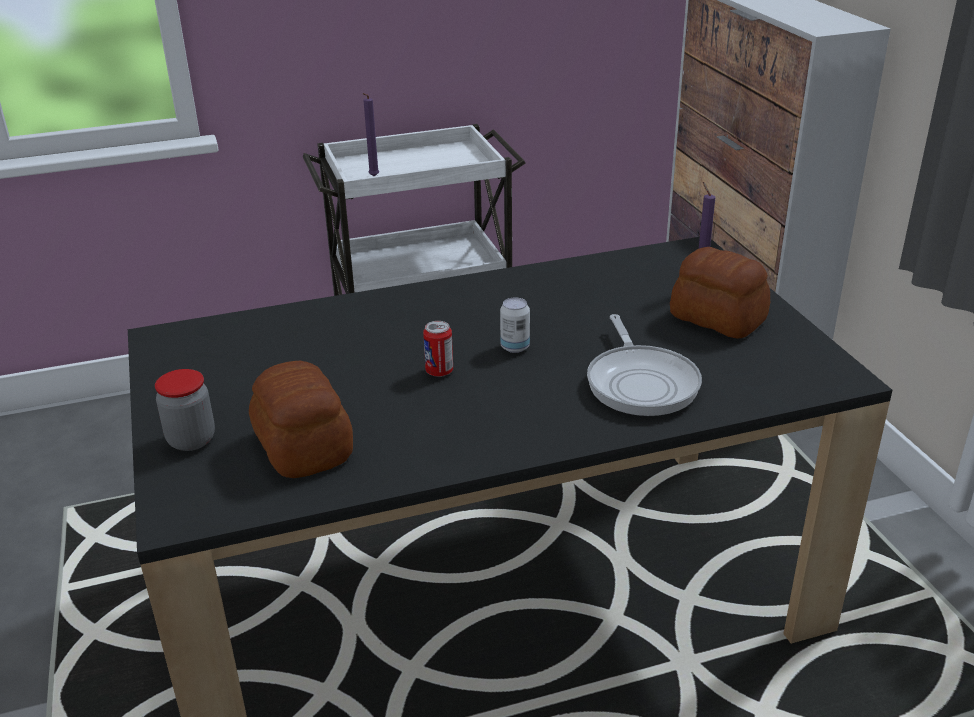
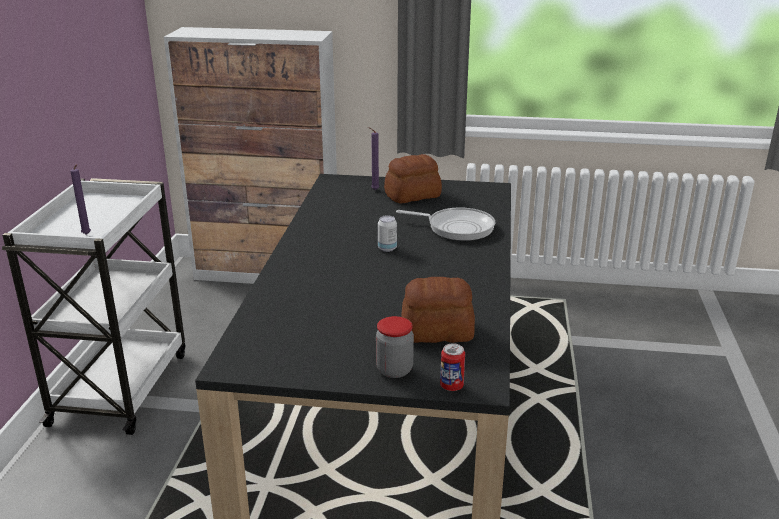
camera: 65 degrees left, 5 degrees down
can [423,321,453,377] -> can moved to [440,343,465,391]

